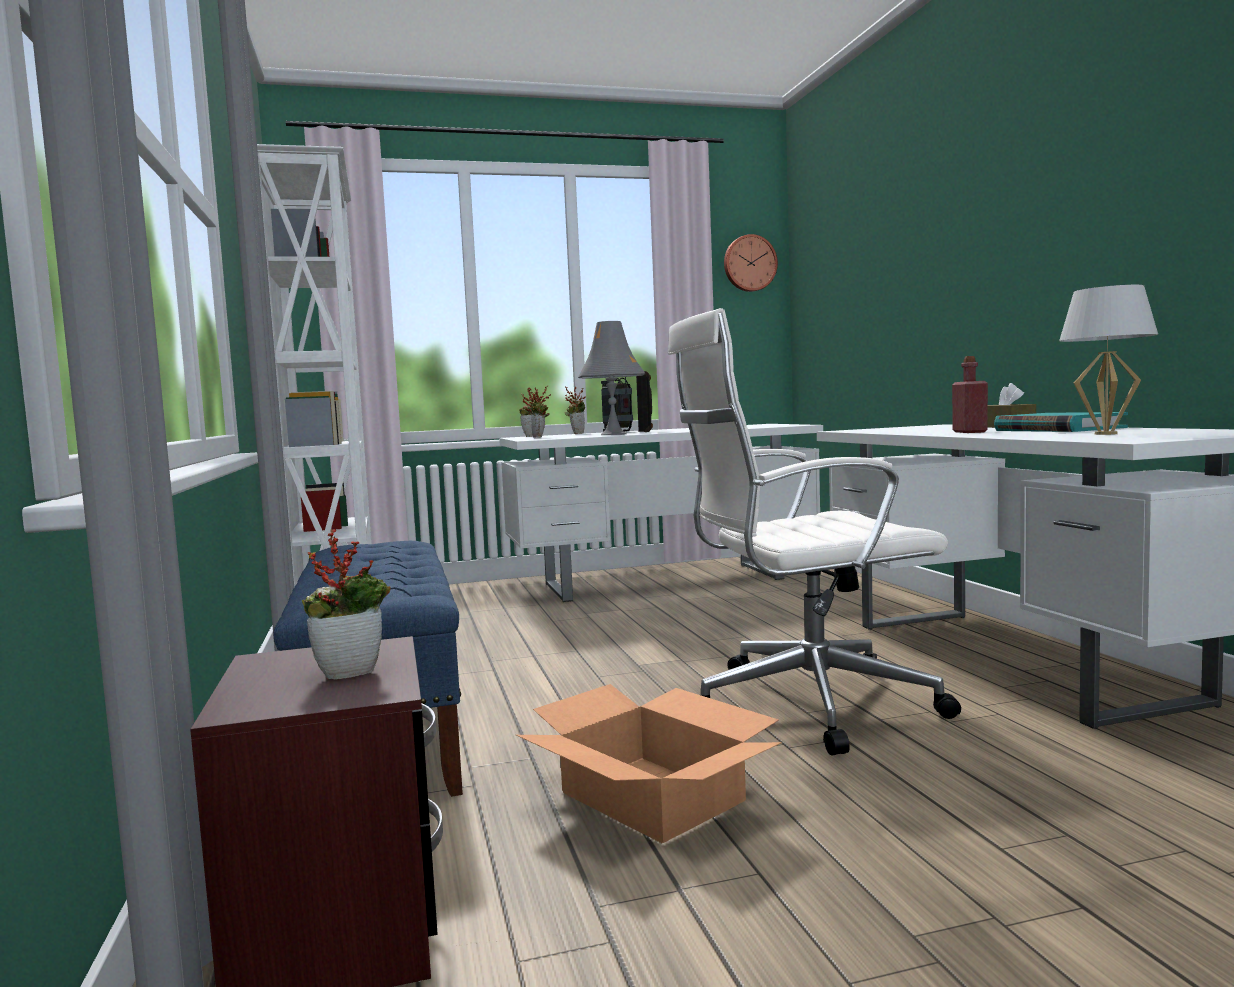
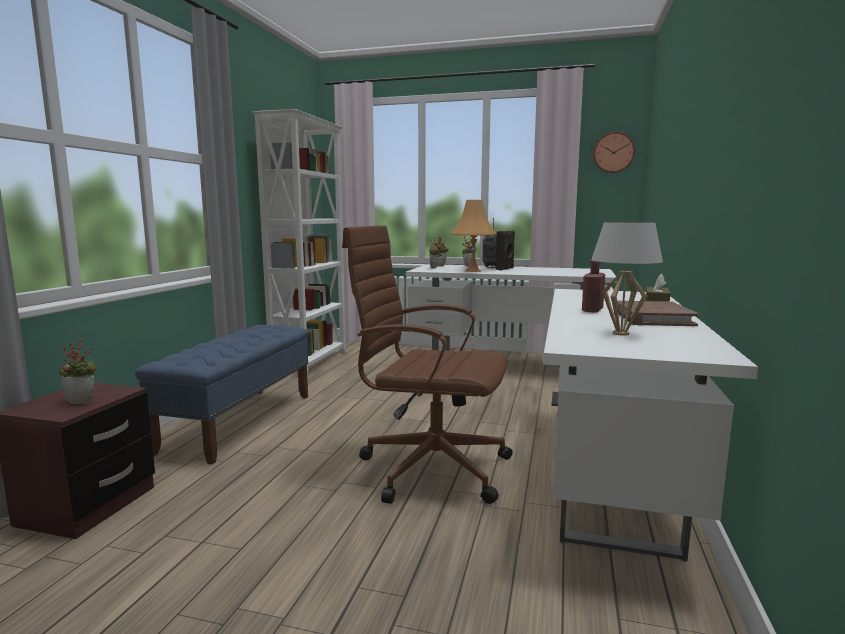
camera: 30 degrees right, 5 degrees up
cardboard box [516,684,782,844] -> none
grey table lamp [578,321,645,435] -> orange table lamp [451,200,496,272]
white office chair [668,308,961,756] -> brown office chair [342,225,513,504]
turquoise book [994,412,1128,432] -> brown book [617,301,699,326]

